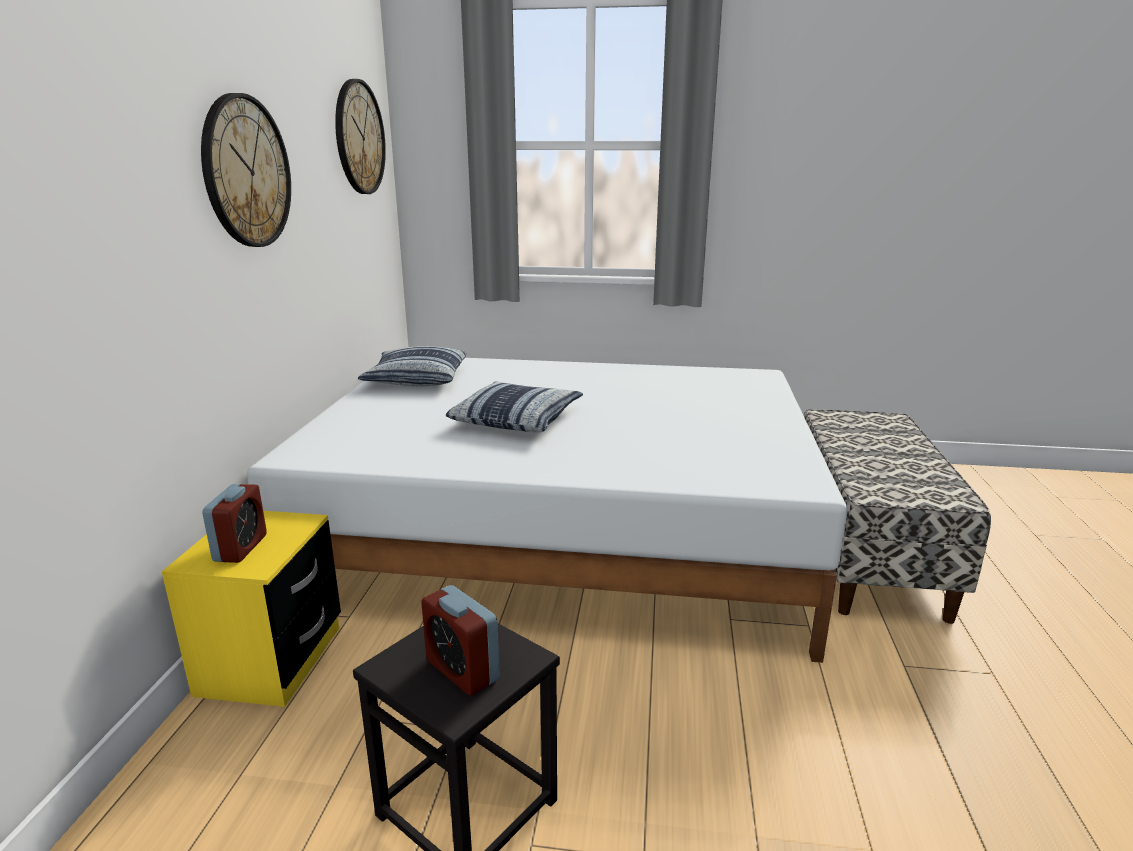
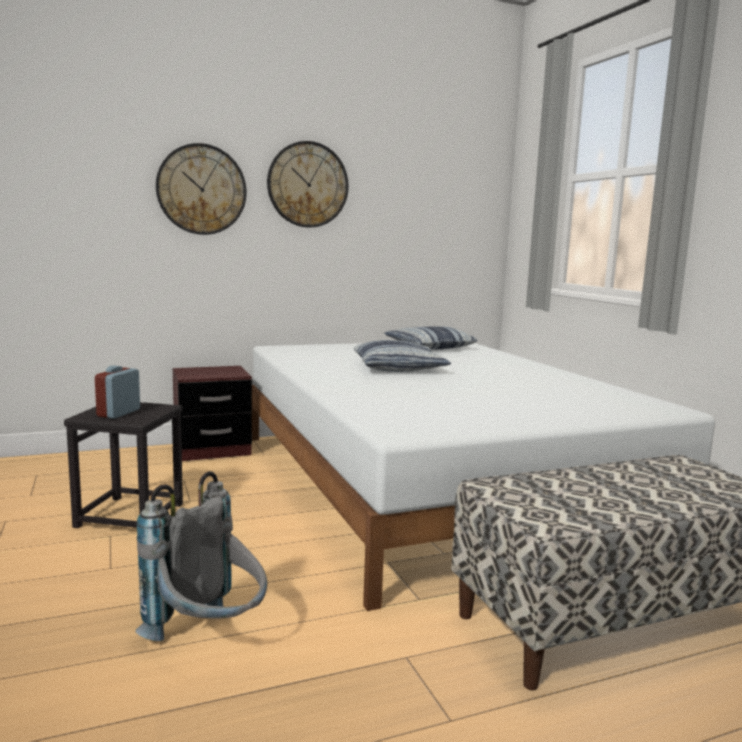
camera: 60 degrees right, 10 degrees down
yellow nightstand [162,511,341,707] -> brown nightstand [173,366,252,461]
alarm clock [202,484,267,563] -> none
wall clock [335,79,386,194] -> wall clock moved to [156,143,246,235]
none -> grey backpack [136,471,267,641]

